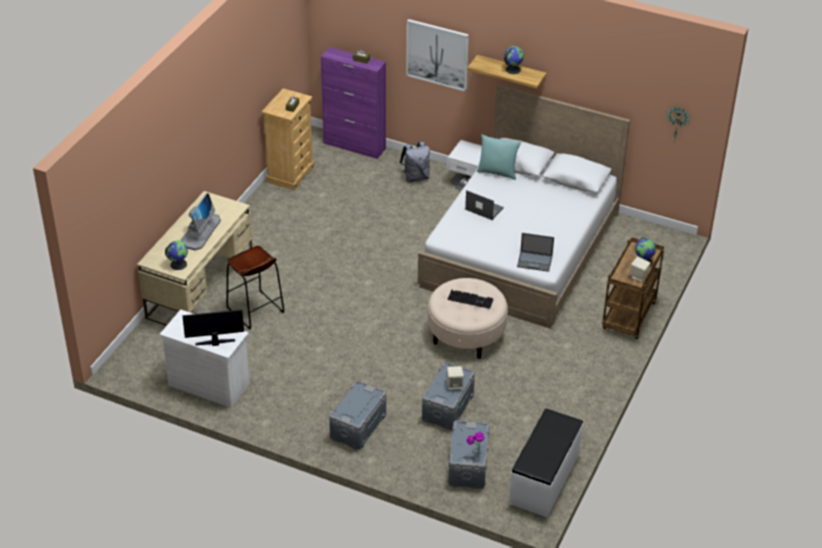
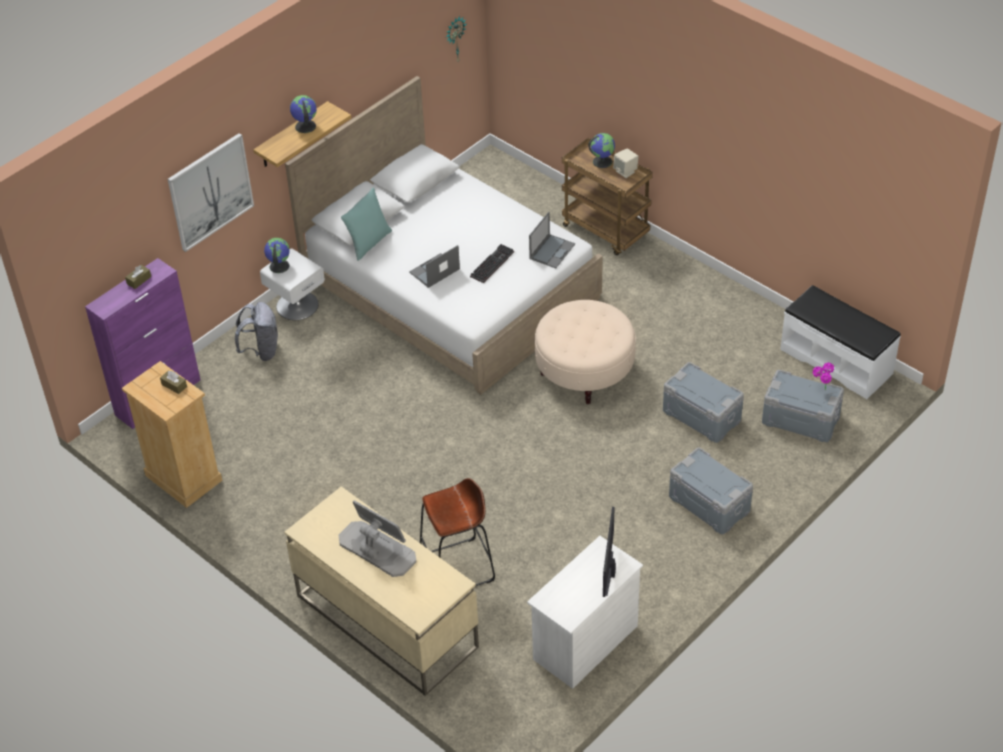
camera: 70 degrees left, 5 degrees up
globe [165,240,188,270] -> globe moved to [264,238,290,273]
beige speaker [447,366,464,390] -> none
keyboard [448,289,493,309] -> keyboard moved to [470,244,514,283]

